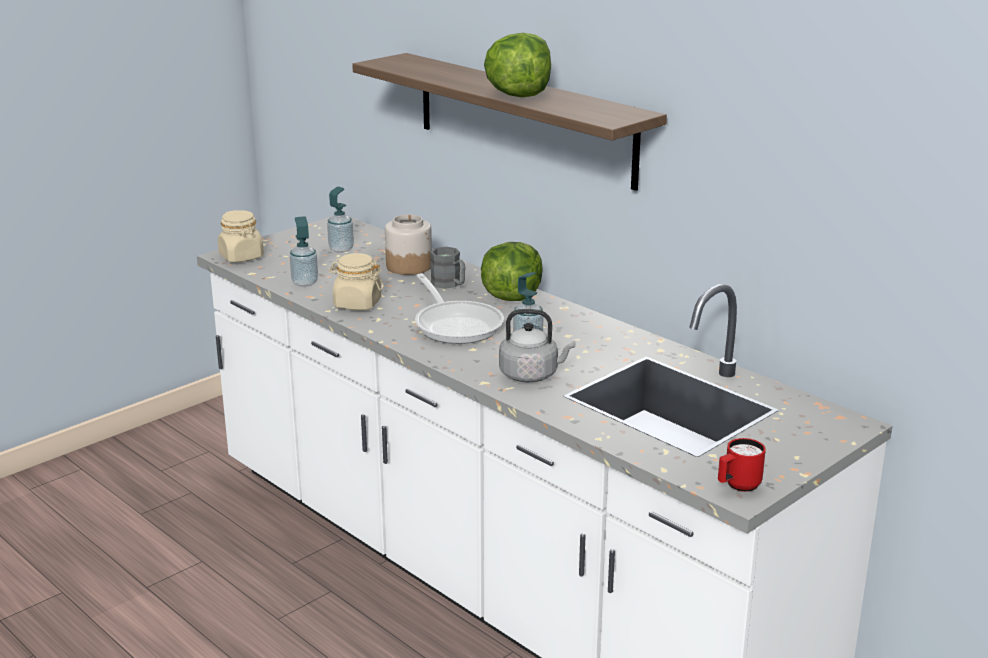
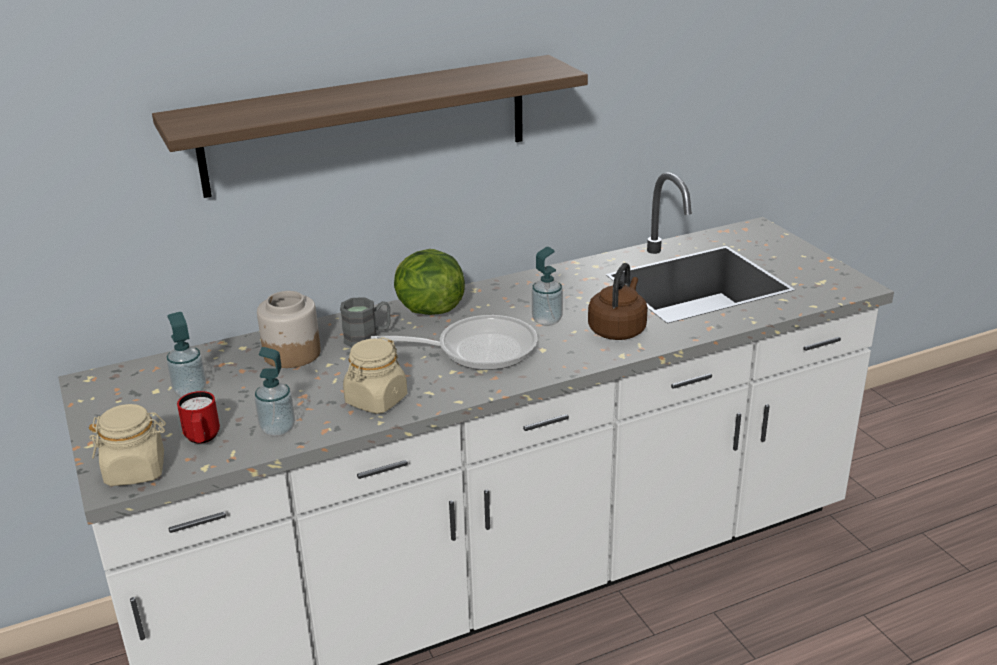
camera: 70 degrees left, 5 degrees up
lettuce [484,33,551,97] -> none
grey kettle [499,309,575,382] -> brown kettle [588,263,648,340]
red mug [718,438,766,492] -> red mug moved to [177,391,220,444]

